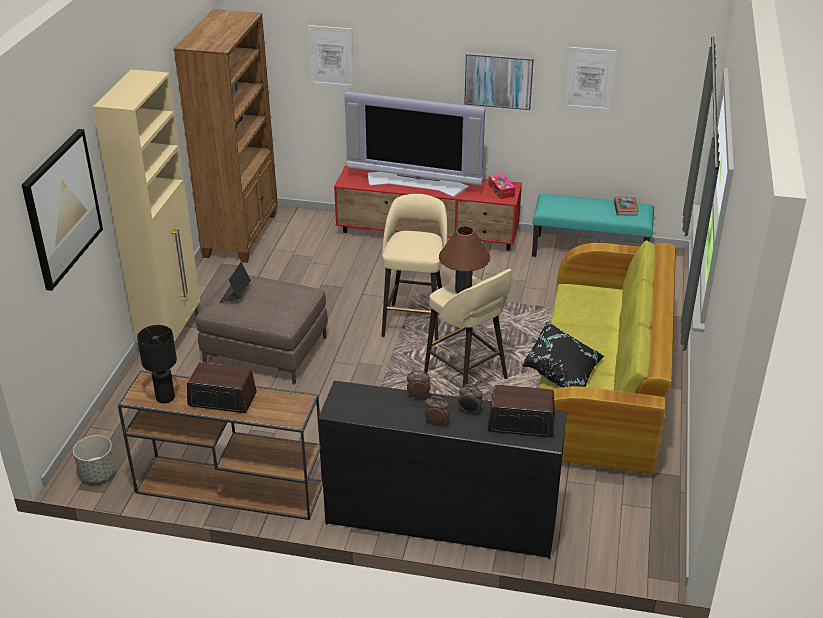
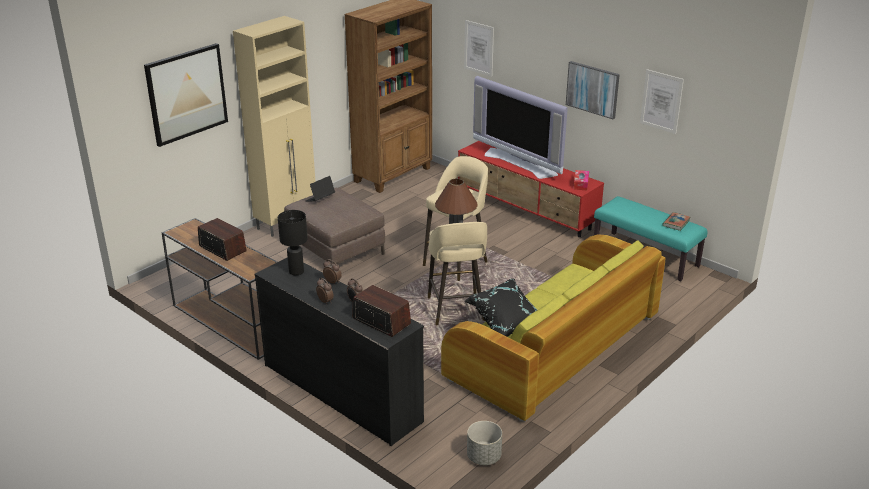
camera: 30 degrees right, 5 degrees down
grey planter [73,435,116,483] -> grey planter moved to [467,421,502,465]
black table lamp [137,325,177,403] -> black table lamp moved to [278,210,308,275]

